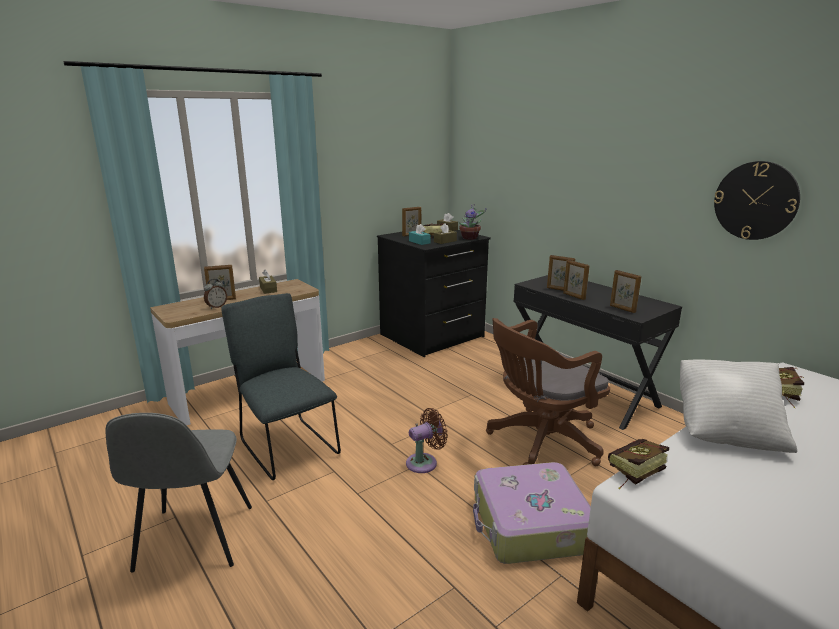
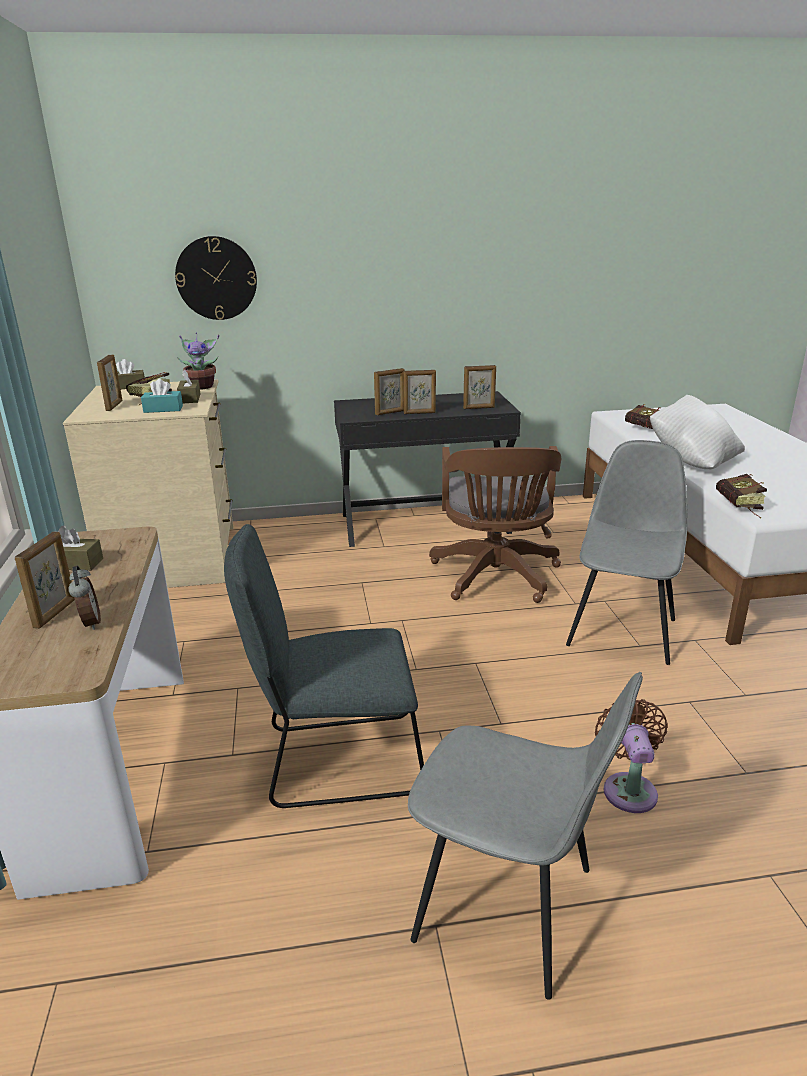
camera: 60 degrees left, 5 degrees up
black dresser [377,230,491,357] -> beige dresser [63,380,233,588]
brown fan [406,408,448,473] -> brown fan moved to [595,699,668,813]
suitcase [473,462,591,564] -> grey chair [566,440,688,665]
wall clock [714,161,800,240] -> wall clock moved to [175,236,257,320]

